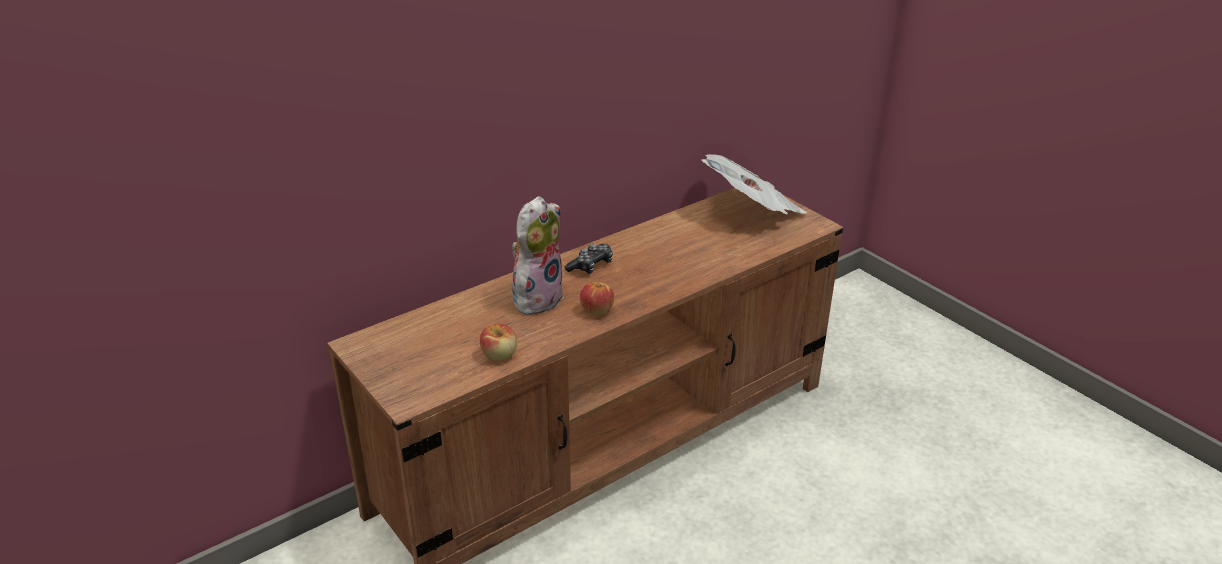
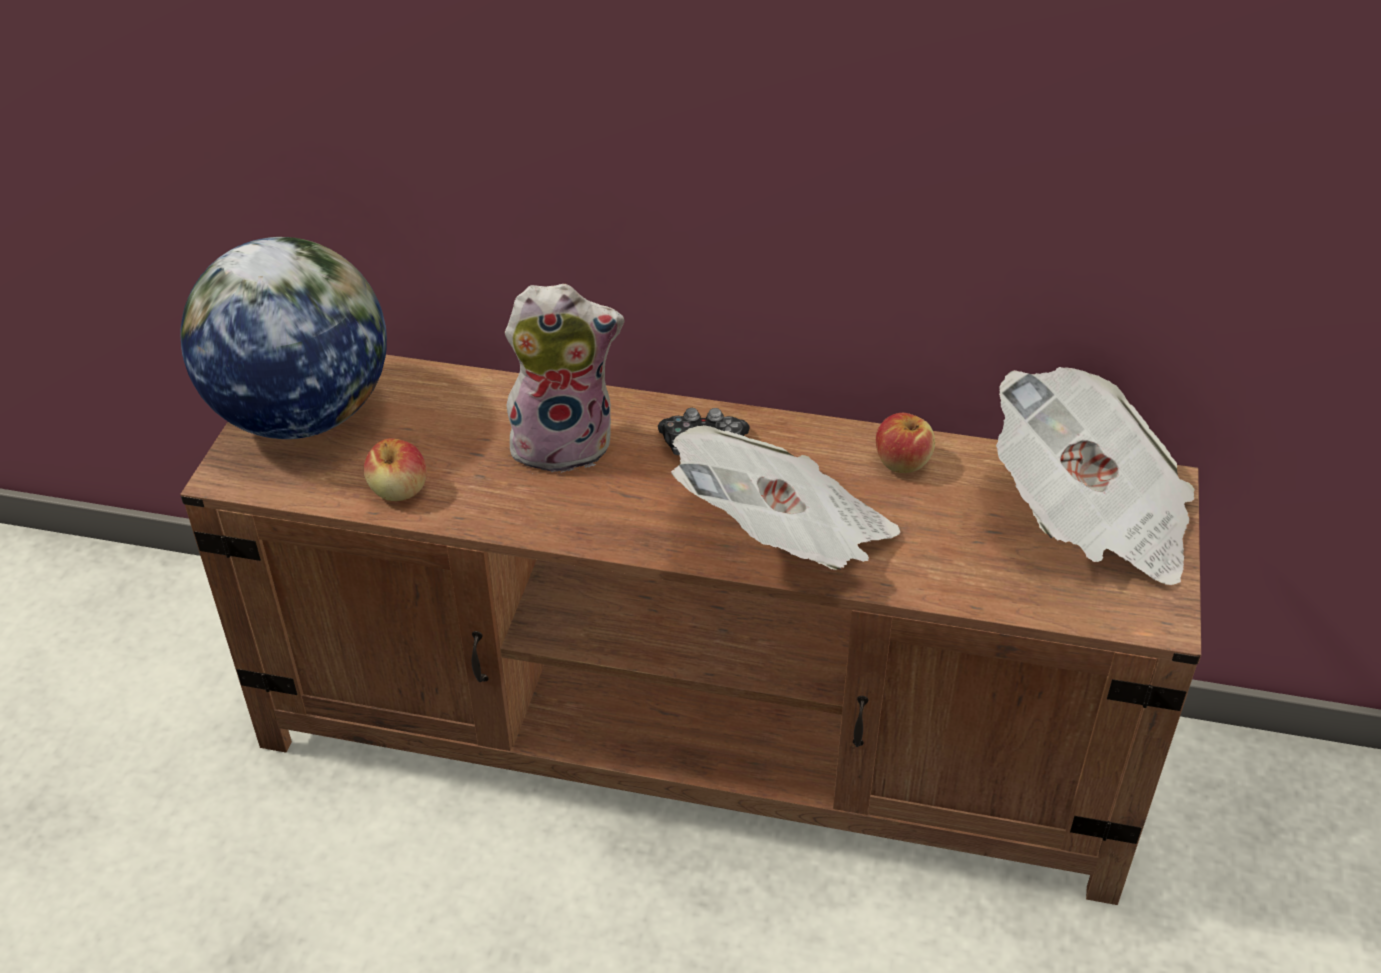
camera: 50 degrees right, 10 degrees up
apple [579,282,614,316] -> apple moved to [876,413,935,473]
none -> globe [180,237,387,439]
none -> newspaper [671,425,900,570]

